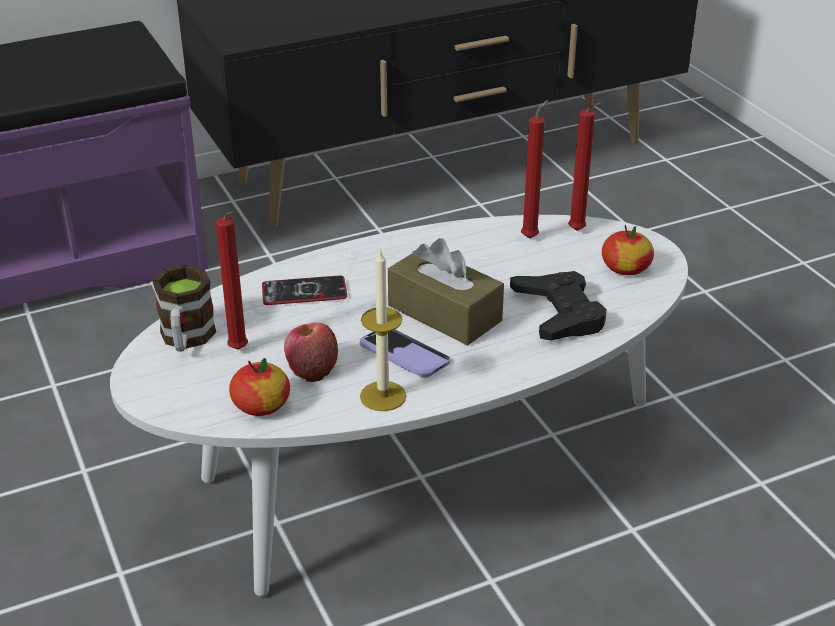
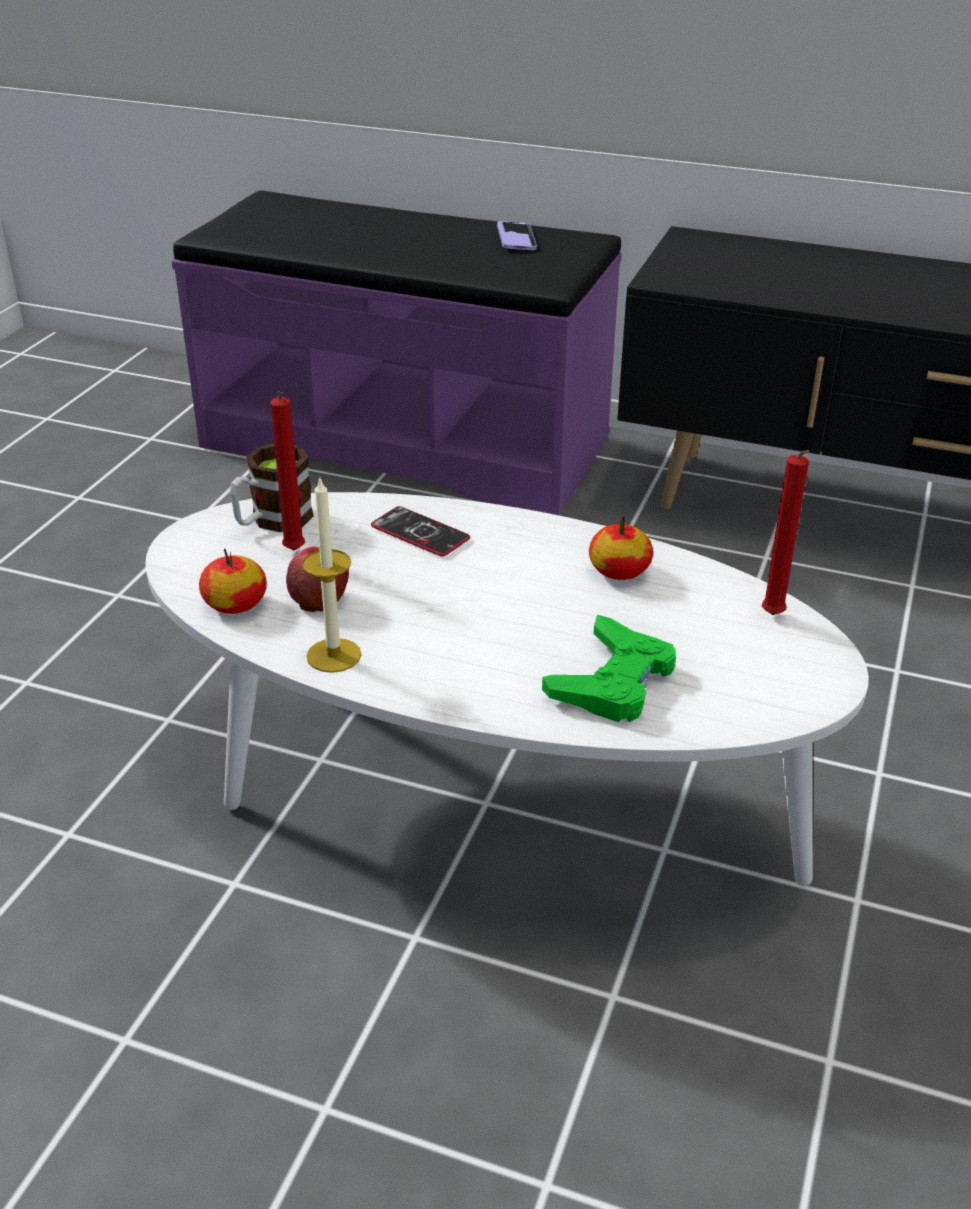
camera: 45 degrees right, 0 degrees up
phone [360,329,450,378] -> phone moved to [497,221,537,250]
brown tissue box [388,238,504,346] -> none
black game controller [510,271,607,340] -> green game controller [542,615,676,722]
red candle [521,100,548,238] -> none
apple [602,225,654,275] -> apple moved to [589,517,653,580]

